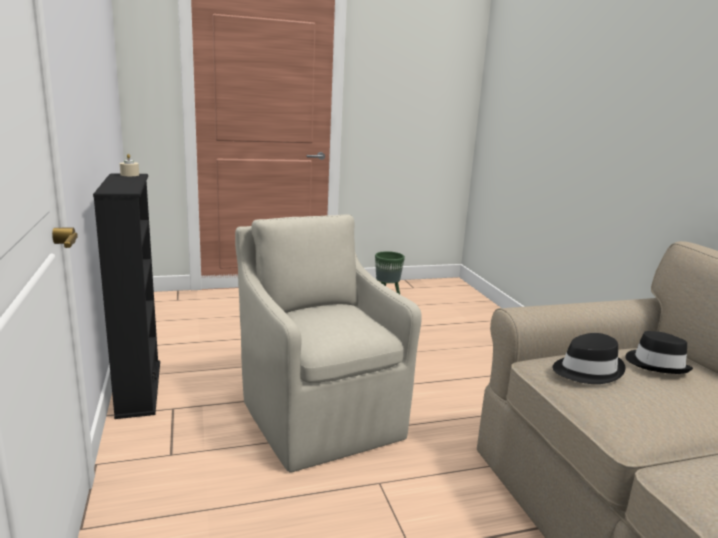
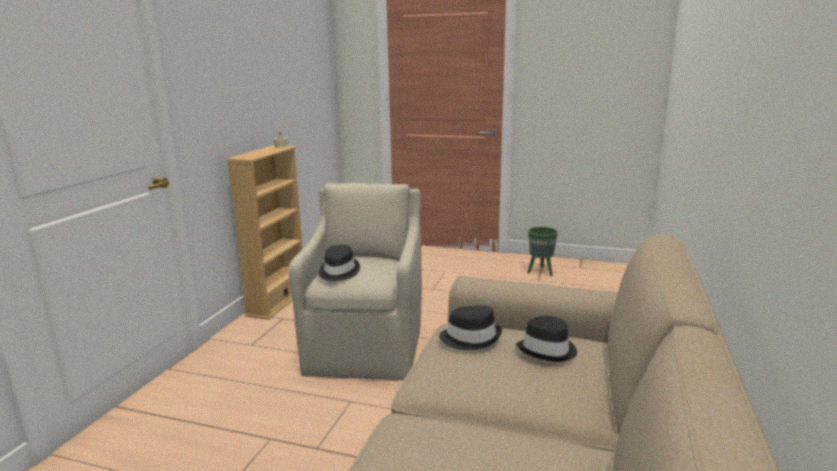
camera: 35 degrees right, 0 degrees up
black bookcase [93,173,160,419] -> beige bookcase [226,145,303,320]
none -> black hat [319,245,360,282]

